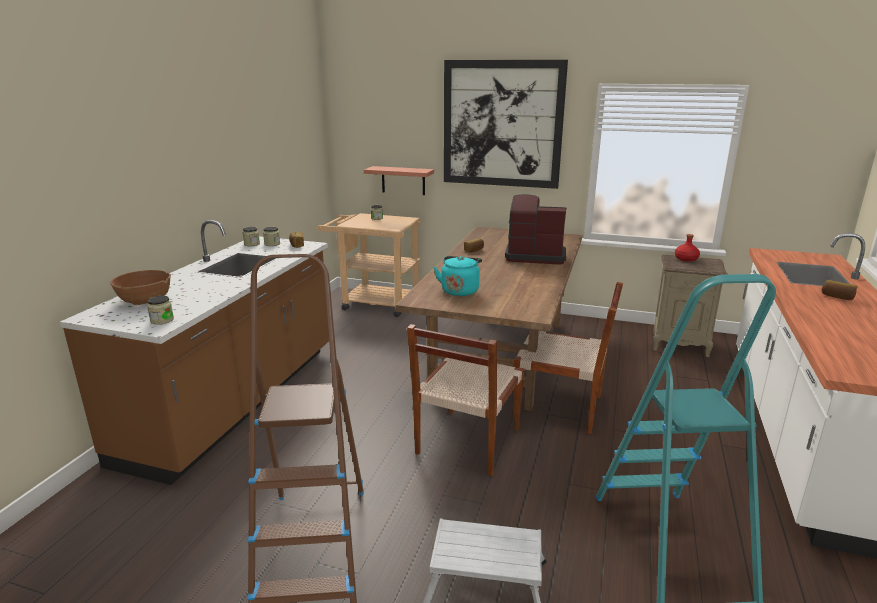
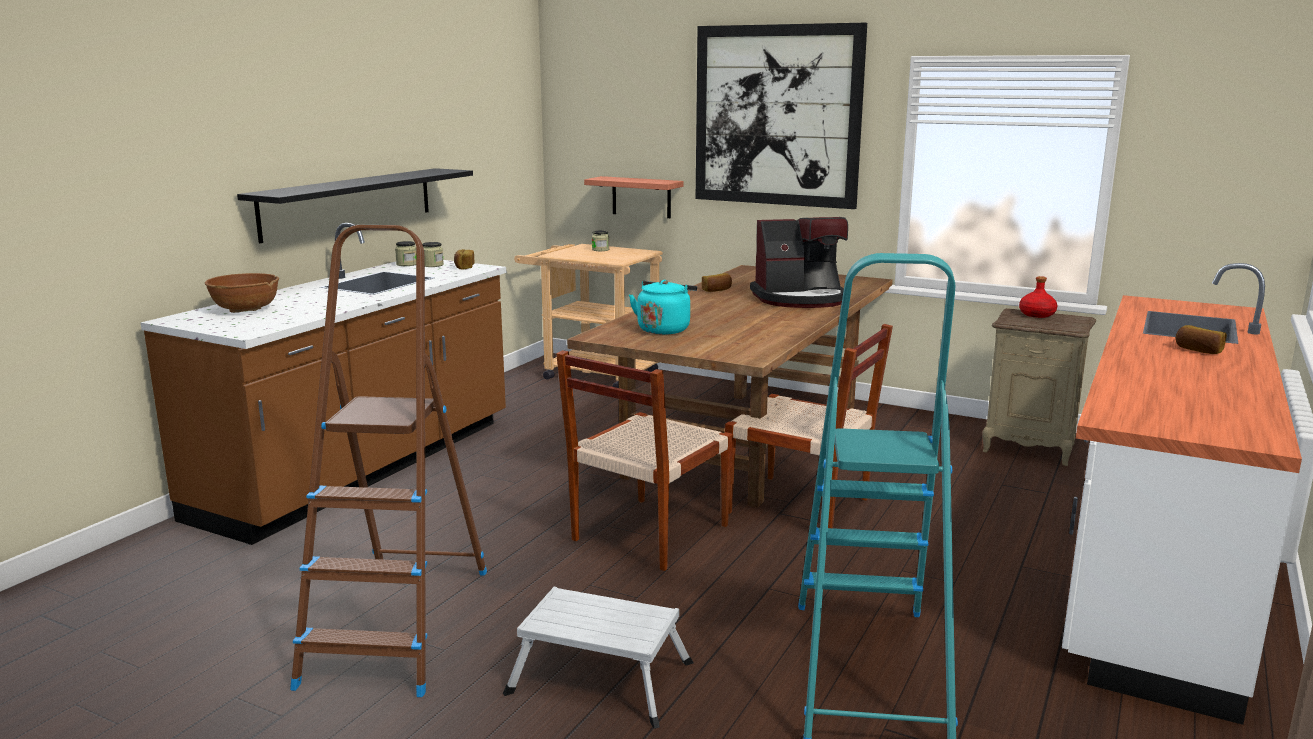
camera: 10 degrees right, 5 degrees down
jar [147,295,174,325] -> none
coffee machine [505,194,566,265] -> coffee machine turned 150 degrees clockwise [750,217,848,308]
none -> black shelf [237,168,473,243]

